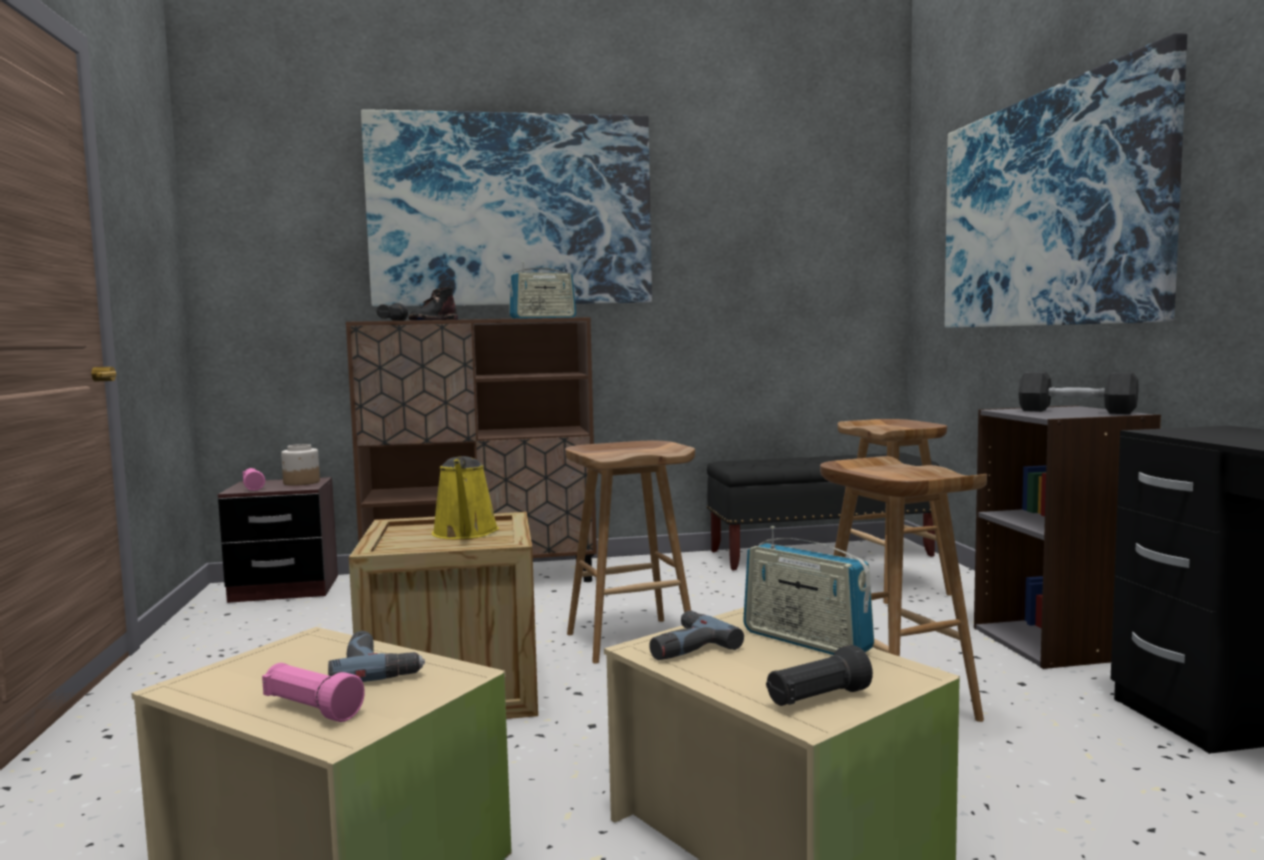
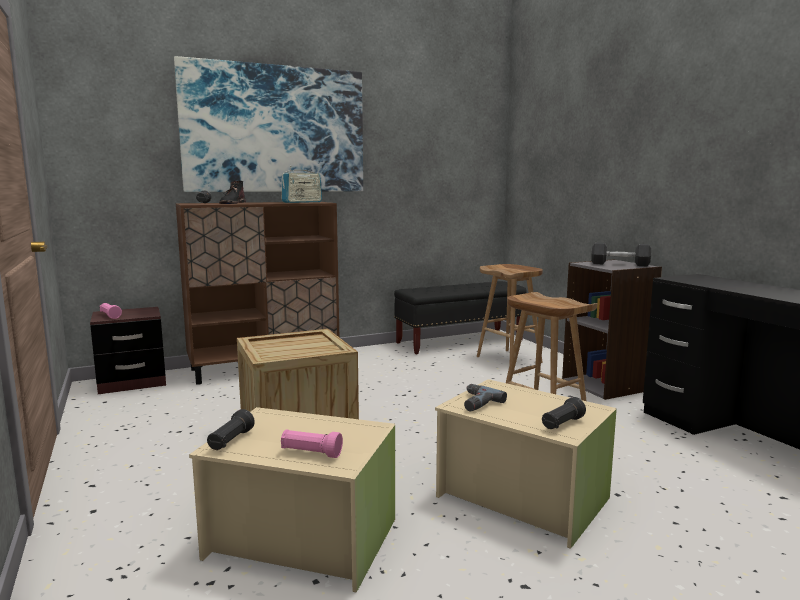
camera: 15 degrees left, 5 degrees up
jar [281,444,320,486] -> none
power drill [328,631,425,682] -> none
yellow watering can [432,456,499,539] -> none
brown stool [565,441,695,664] -> none
radio [743,526,874,655] -> none
picture [945,33,1187,328] -> none
none -> black flashlight [207,409,255,450]

